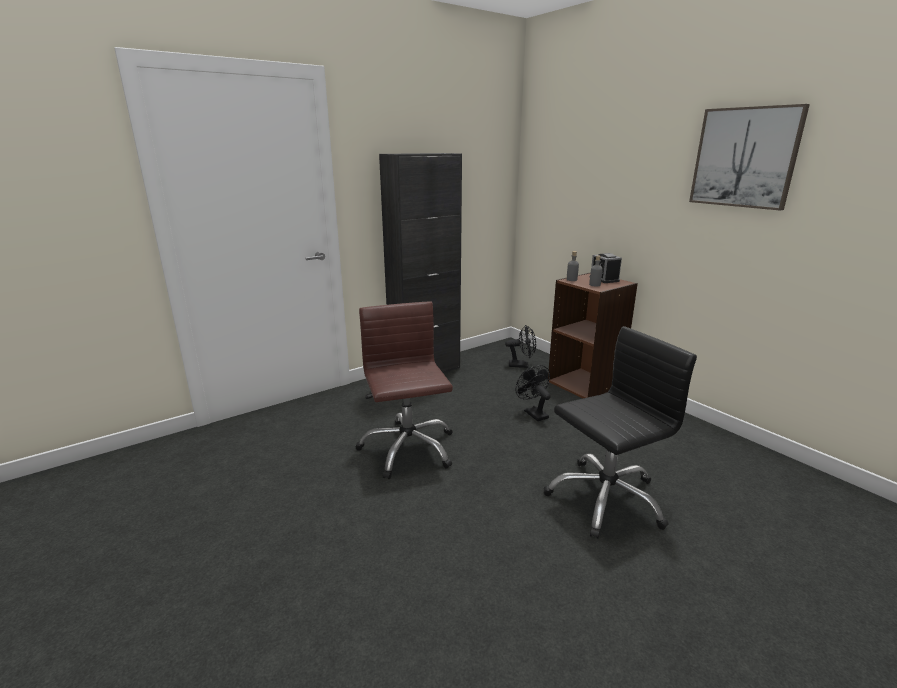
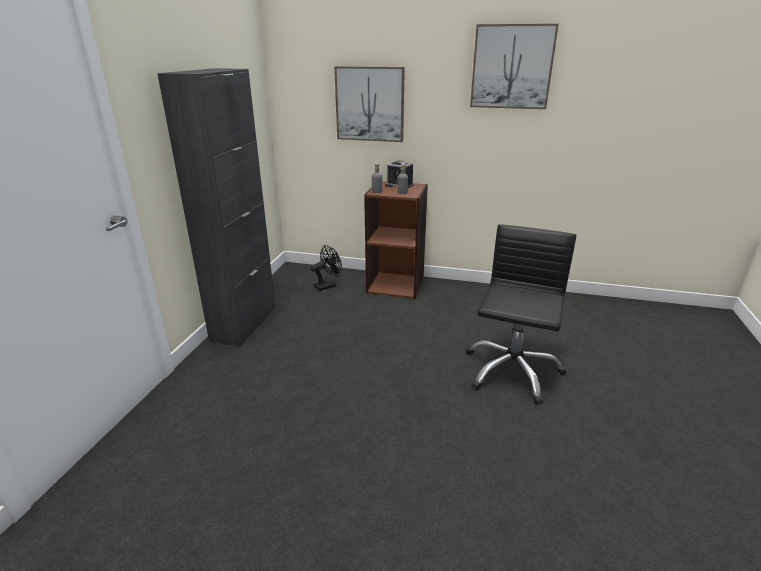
camera: 40 degrees left, 5 degrees up
brown office chair [356,302,453,479] -> none
black fan [515,365,551,421] -> none
none -> picture [334,66,405,142]

